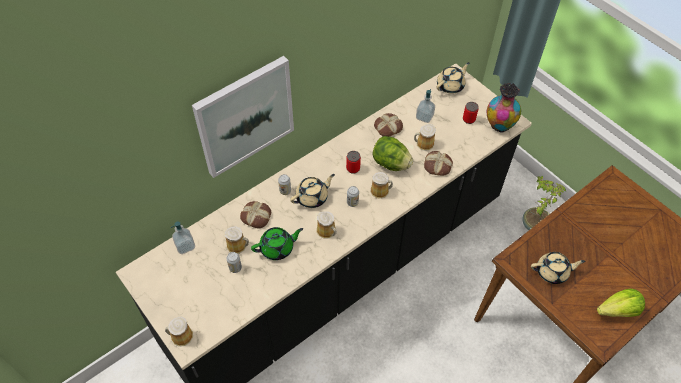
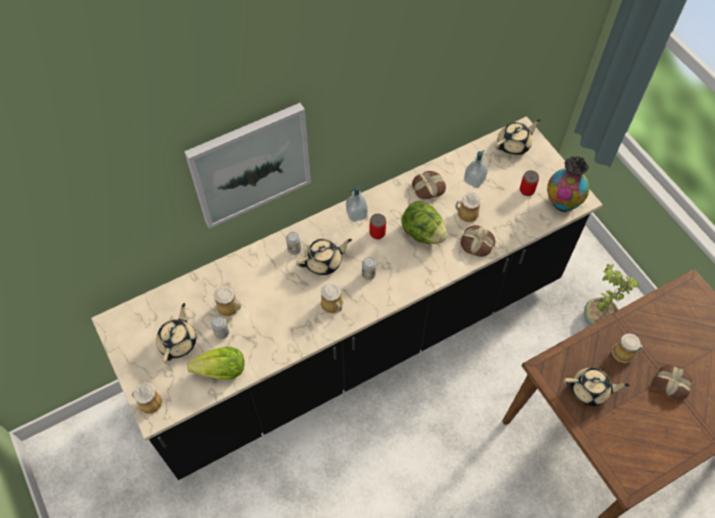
camera: 10 degrees right, 5 degrees up
soap dispenser [171,221,195,254] -> soap dispenser moved to [346,186,368,222]
bread [240,201,271,229] -> bread moved to [654,365,692,401]
green teapot [251,227,303,260] -> none
mug [370,172,393,199] -> mug moved to [612,333,643,363]
lettuce [597,289,645,317] -> lettuce moved to [187,347,244,380]
none -> beige teapot [156,303,196,364]

